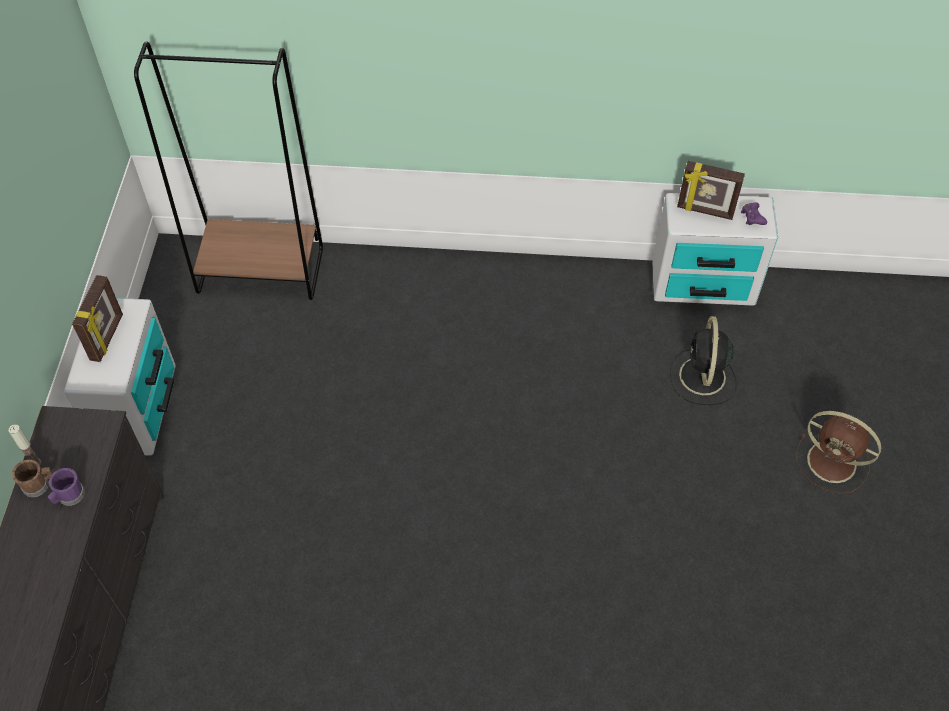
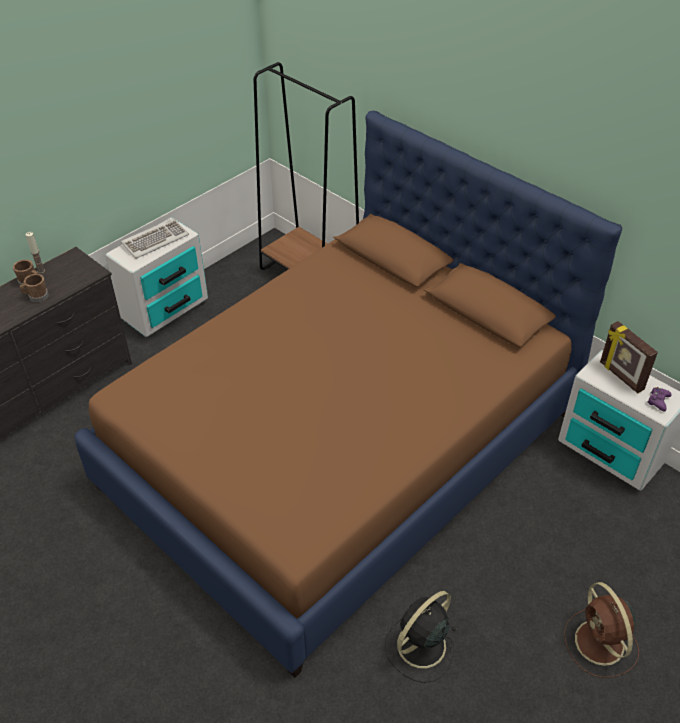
camera: 40 degrees right, 10 degrees down
purple mug [48,468,85,506] -> brown mug [20,274,49,302]
picture frame [72,275,123,362] -> keyboard [121,218,189,259]
black fan [670,316,737,405] -> black fan moved to [385,591,456,683]
none -> brown bed [74,111,622,678]

